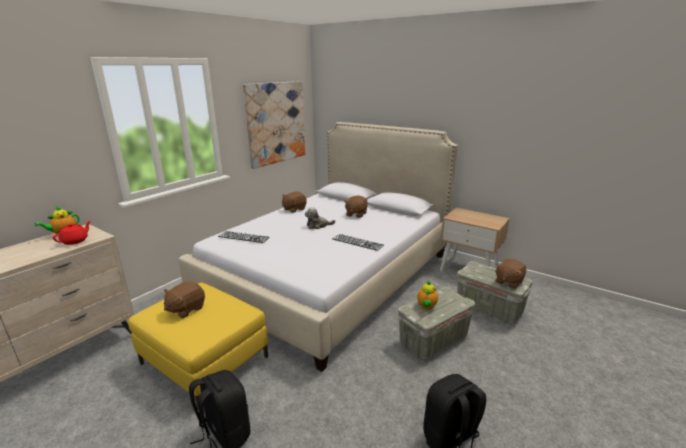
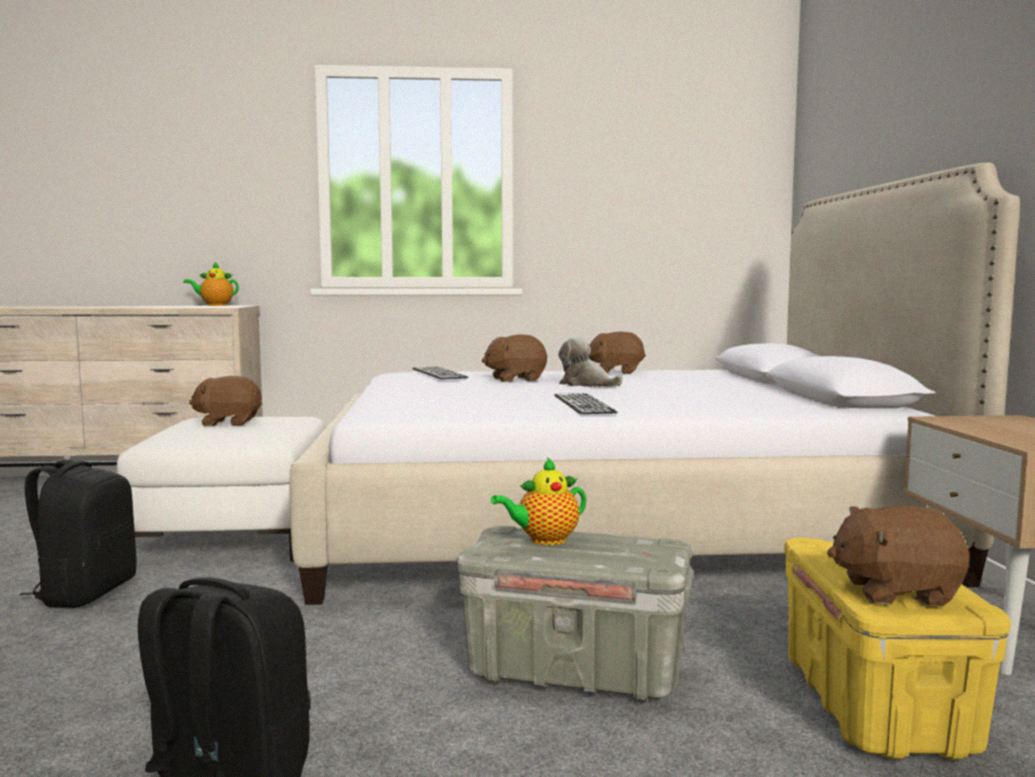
camera: 50 degrees right, 15 degrees down
red teapot [53,221,91,245] -> none
yellow ottoman [128,283,268,410] -> white ottoman [117,417,325,561]
picture [243,81,305,169] -> none
brown plush toy [344,195,368,218] -> brown plush toy moved to [482,335,547,382]
grey storage box [457,261,533,323] -> yellow storage box [784,537,1011,760]

